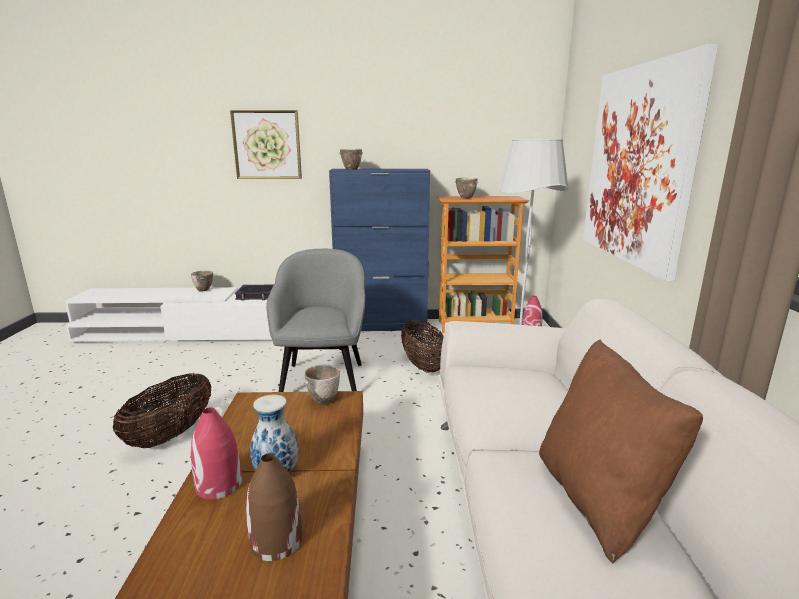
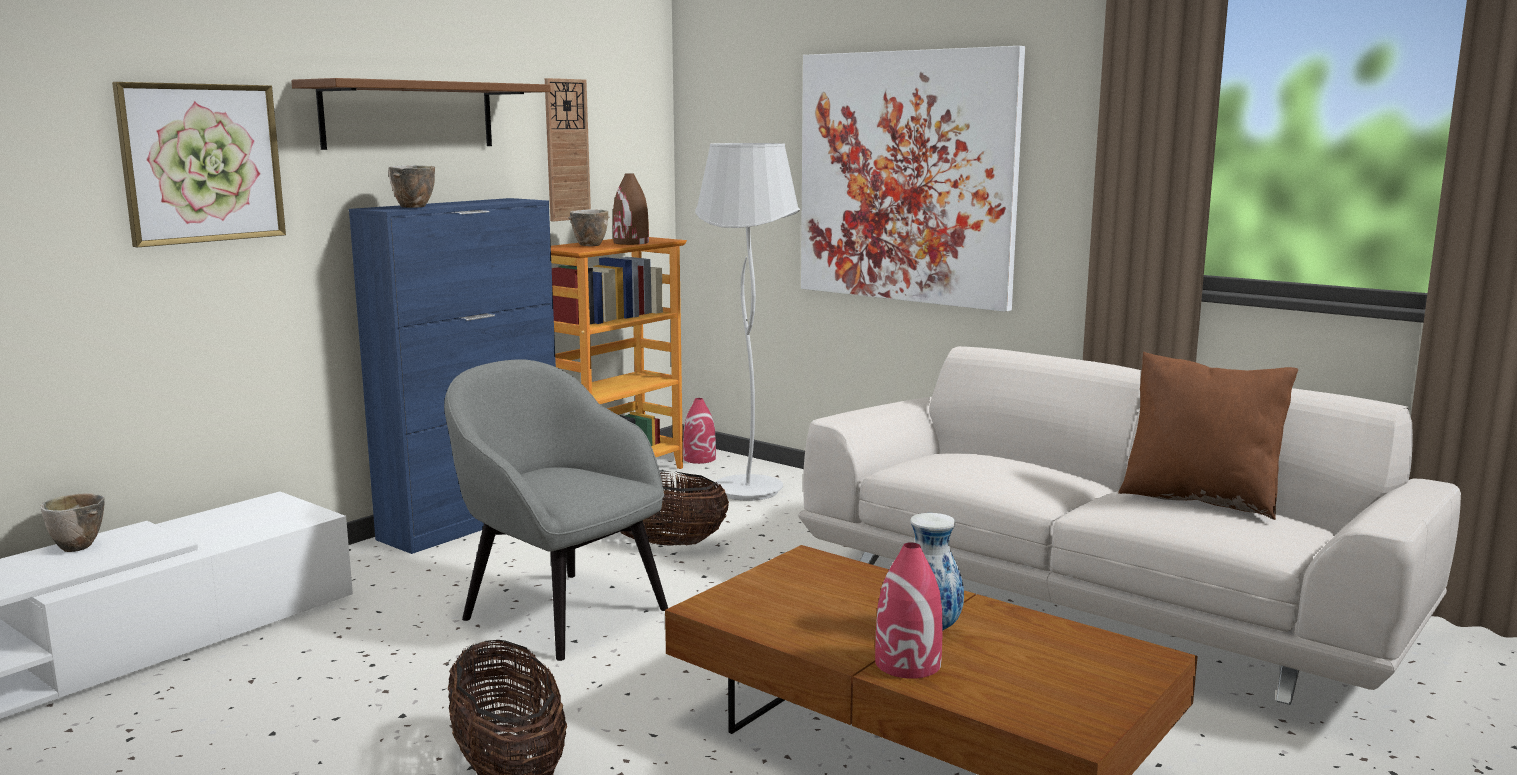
camera: 50 degrees left, 5 degrees down
book [235,285,274,300] -> none
brown vase [246,453,302,561] -> brown vase moved to [613,173,649,245]
bowl [304,364,340,405] -> none
none -> brown shelf [291,78,551,150]
none -> wall clock [545,78,591,222]

